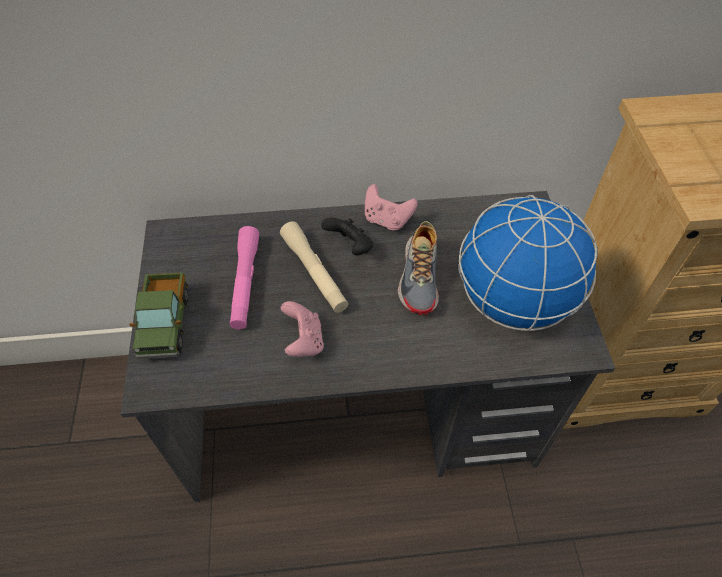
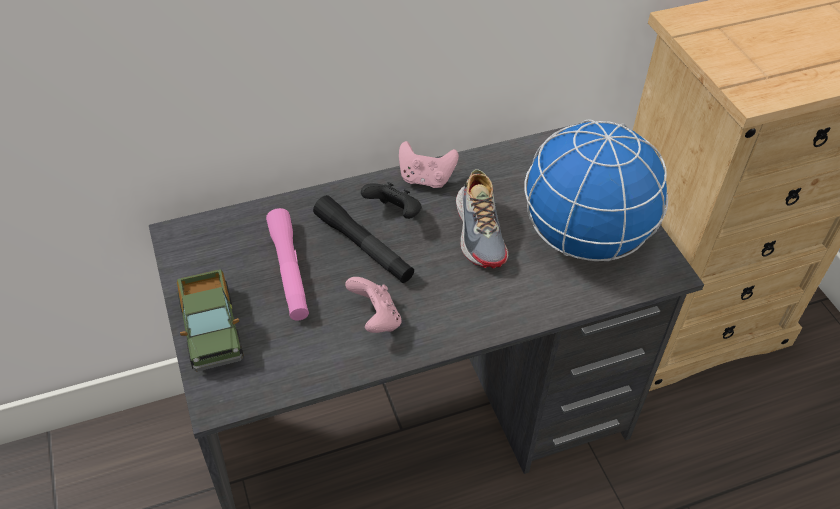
camera: 15 degrees left, 5 degrees down
beige flashlight [280,221,349,313] -> black flashlight [313,195,414,283]

